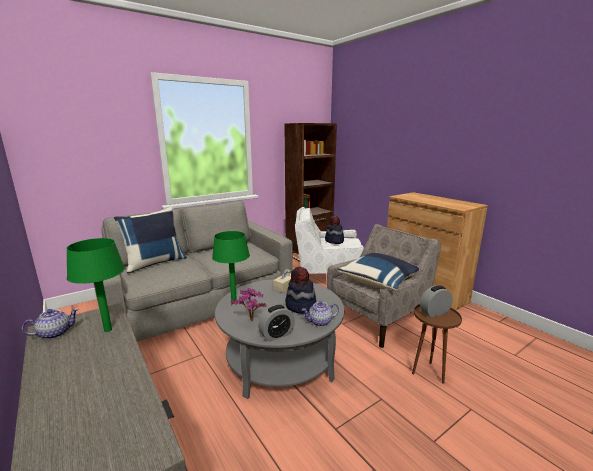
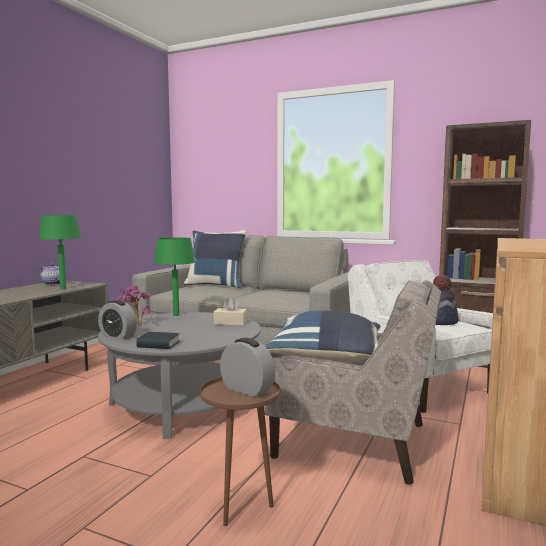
camera: 60 degrees right, 10 degrees down
hat [285,267,316,314] -> none
teapot [302,301,339,327] -> book [136,332,180,349]

